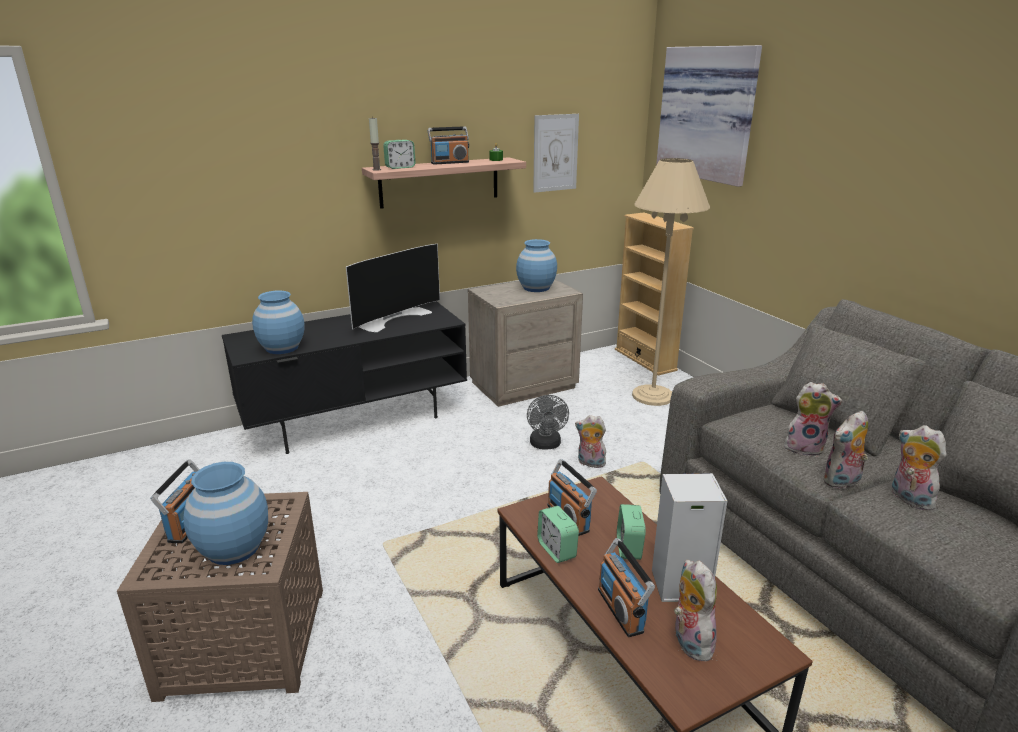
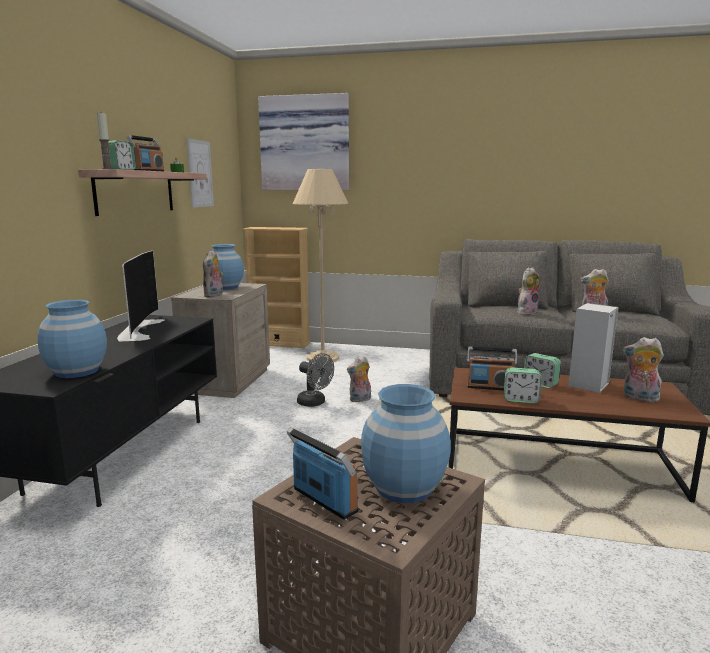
camera: 50 degrees left, 10 degrees down
radio [598,538,655,637] -> none
plush toy [823,411,868,489] -> plush toy moved to [203,250,223,298]

